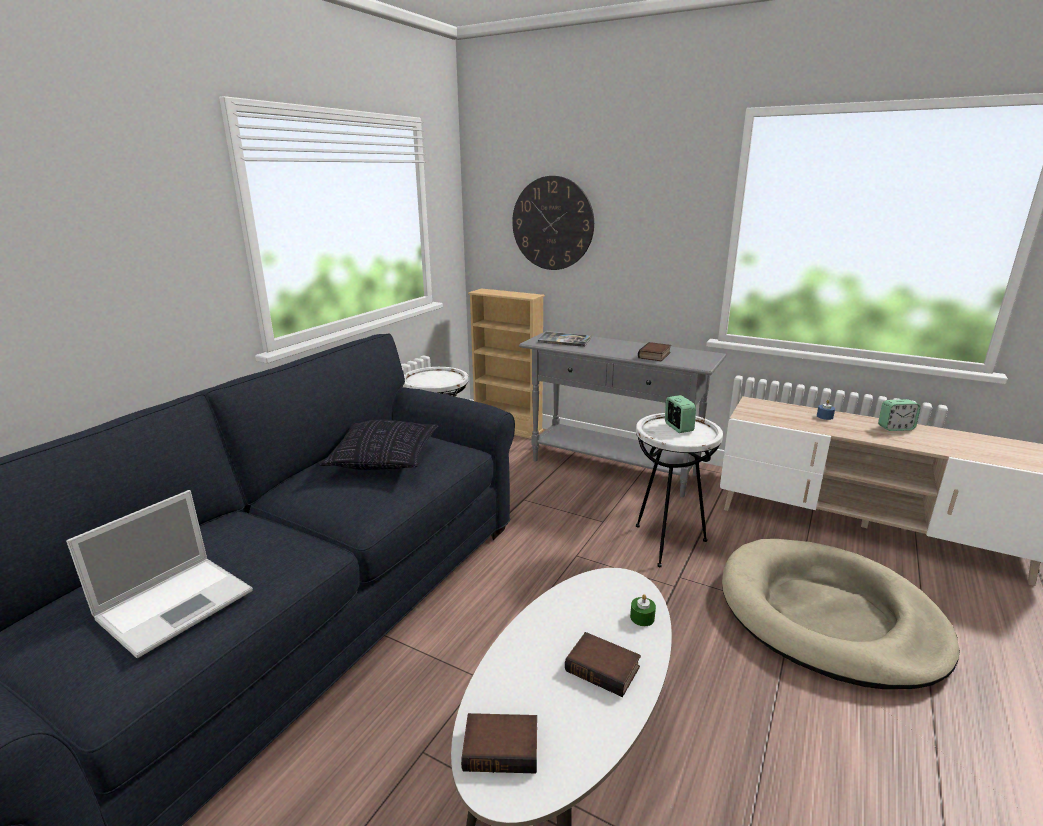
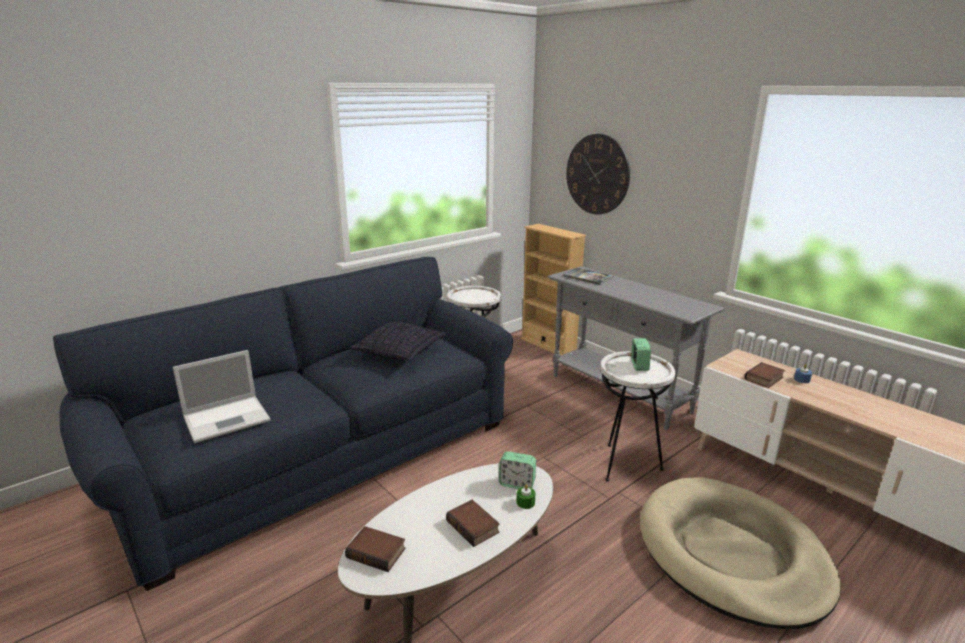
camera: 20 degrees right, 0 degrees up
book [638,342,671,361] -> book moved to [745,362,785,388]
alarm clock [878,399,921,431] -> alarm clock moved to [499,451,536,489]

